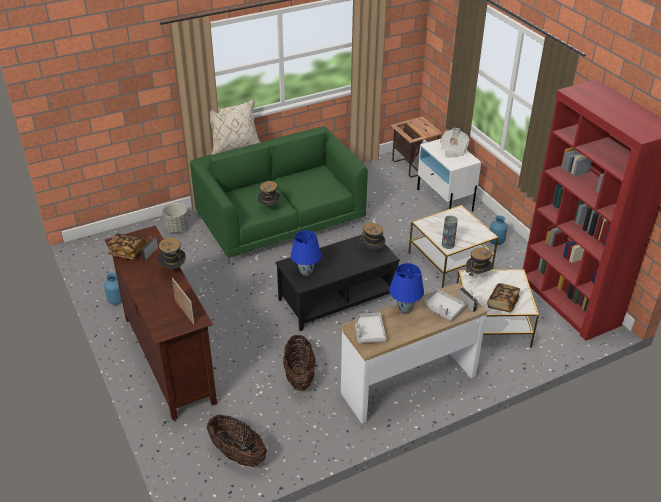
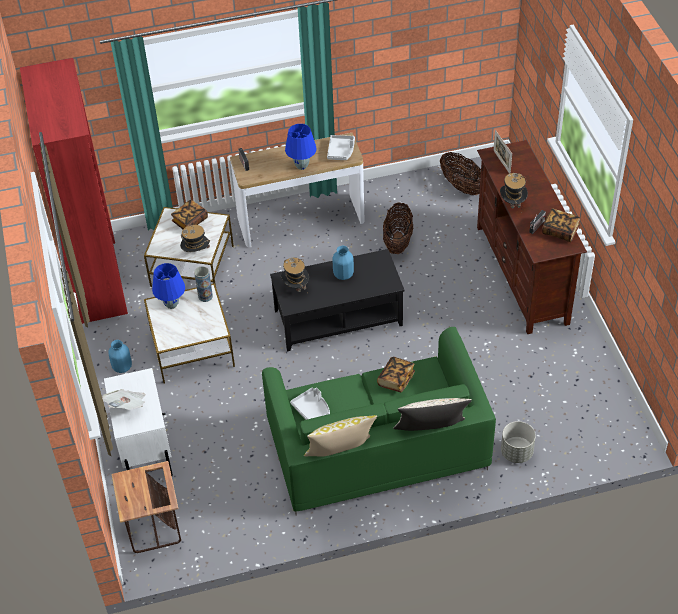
camera: 165 degrees left, 10 degrees up
blue vase [104,273,122,305] -> blue vase moved to [332,246,354,280]
hat [258,181,281,206] -> book [377,357,415,392]
blue table lamp [291,230,321,276] -> blue table lamp moved to [152,263,185,309]
grey tray [425,289,466,321] -> grey tray moved to [290,388,330,420]
none -> pillow [304,415,377,457]

